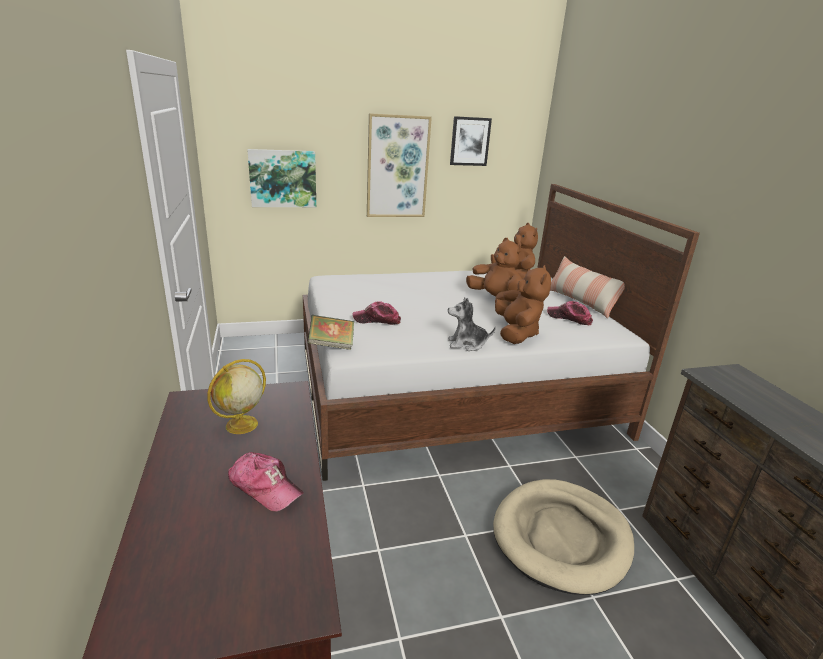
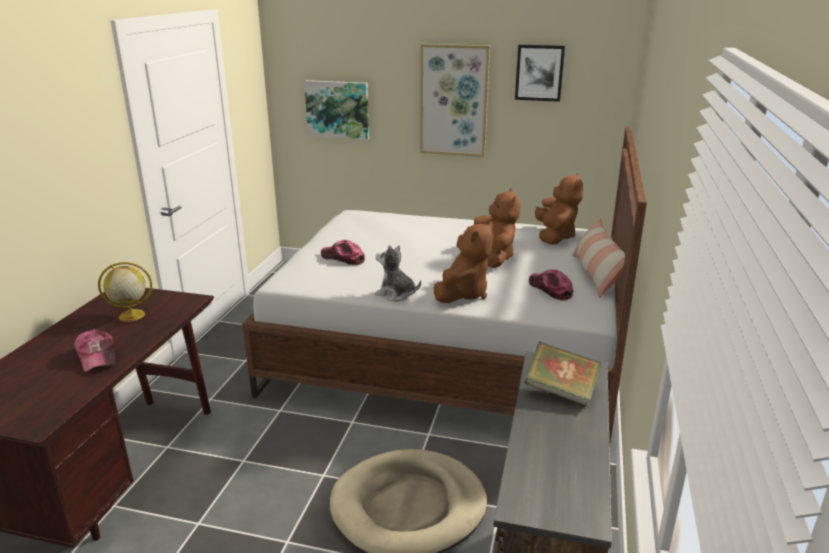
camera: 30 degrees right, 0 degrees up
book [308,315,354,350] -> book moved to [525,342,602,406]

